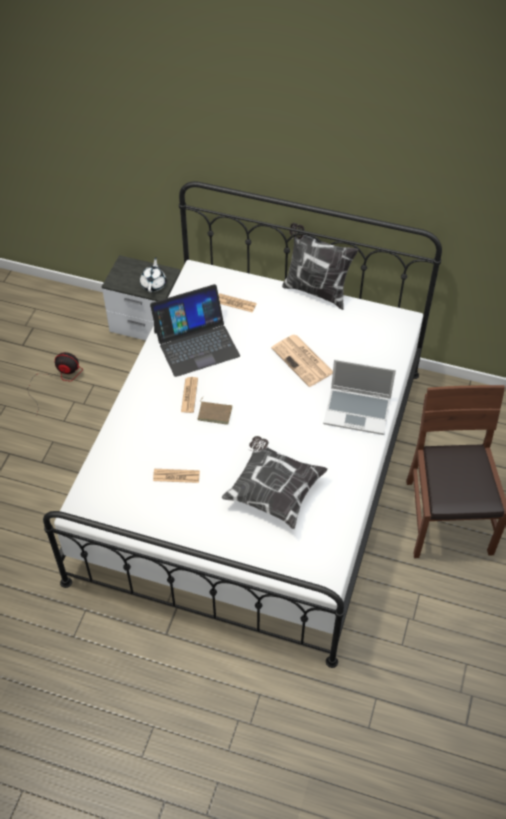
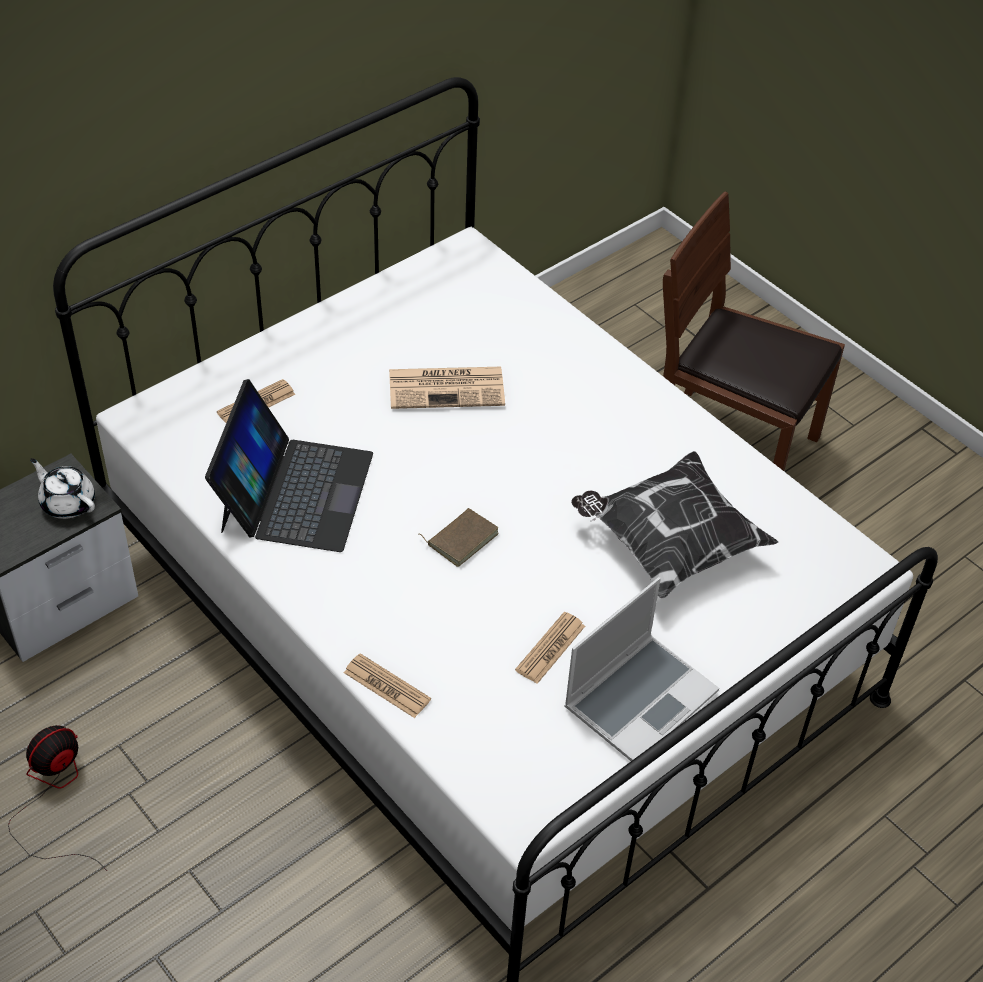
camera: 60 degrees left, 5 degrees down
newspaper [181,377,198,413] -> newspaper moved to [344,653,431,718]
pillow [282,223,358,310] -> none
laptop [323,359,396,435] -> laptop moved to [564,577,719,761]

